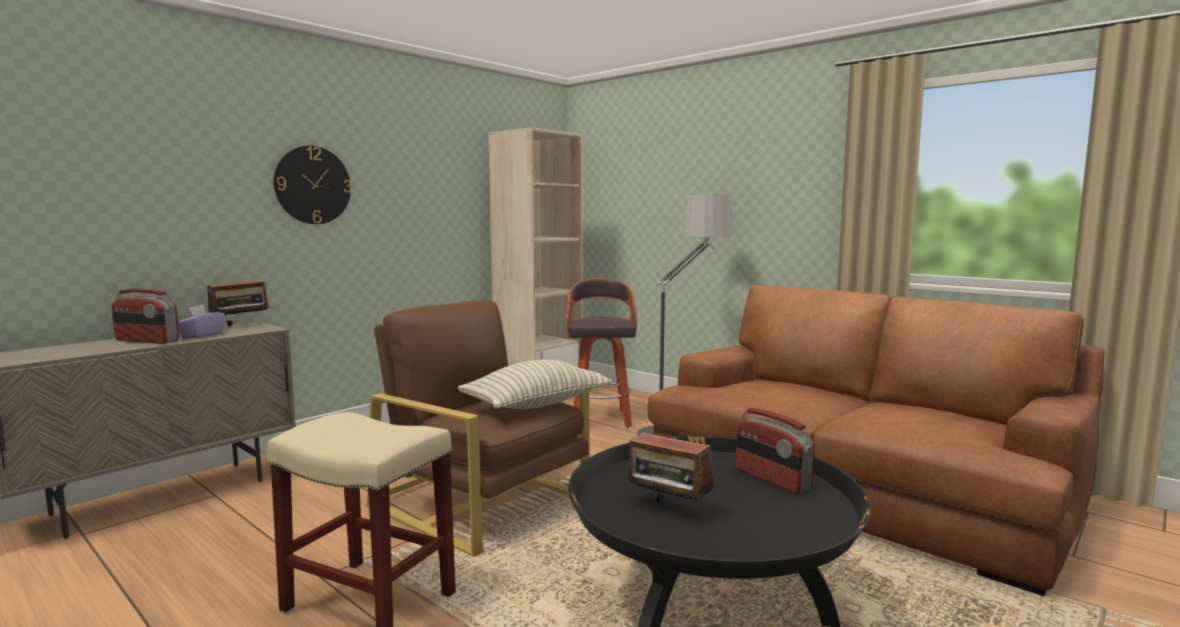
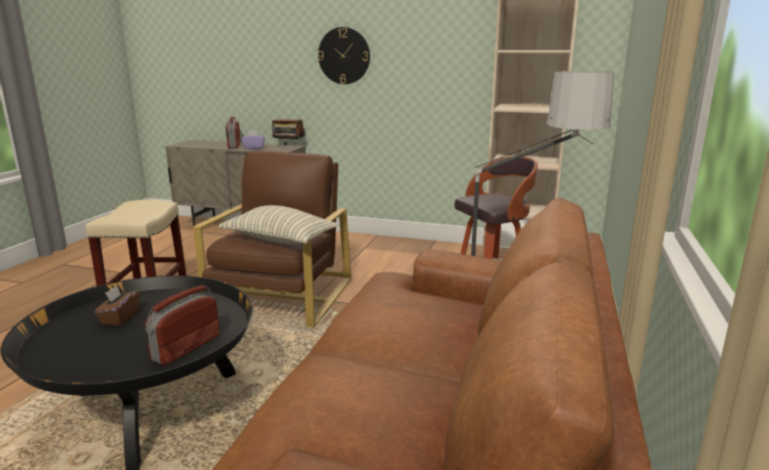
camera: 65 degrees right, 10 degrees up
radio [628,422,714,503] -> brown tissue box [94,285,140,326]

